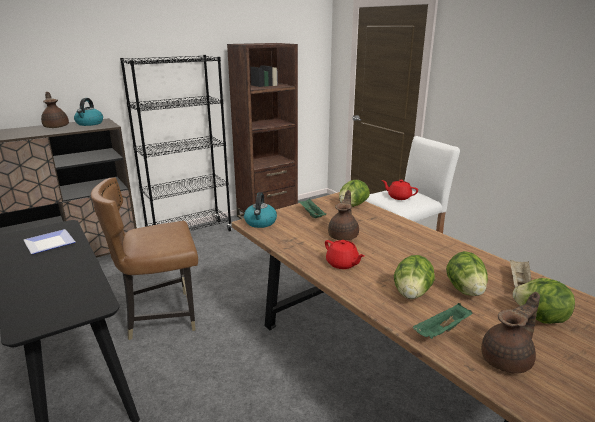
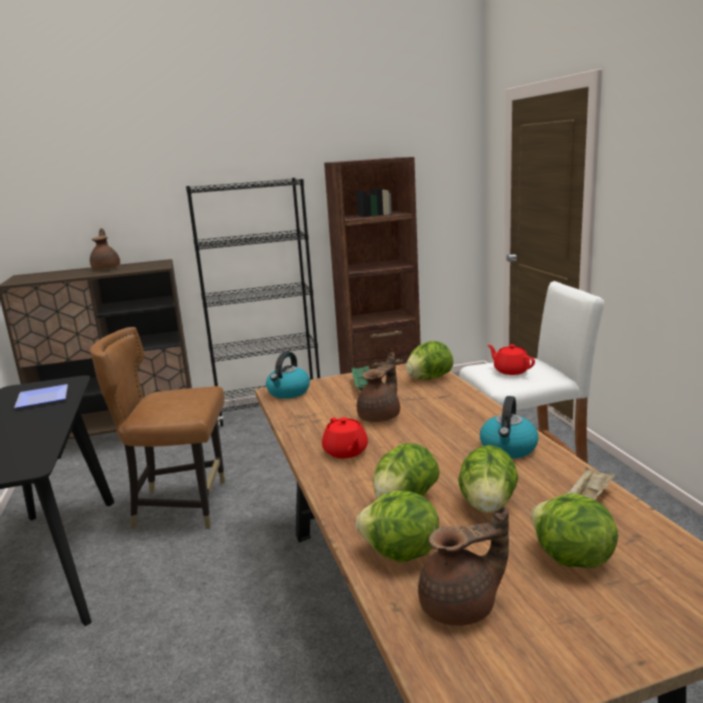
camera: 20 degrees right, 5 degrees down
kettle [74,98,103,126] -> kettle moved to [480,396,538,458]
green tray [413,303,472,339] -> lettuce [356,491,439,562]

